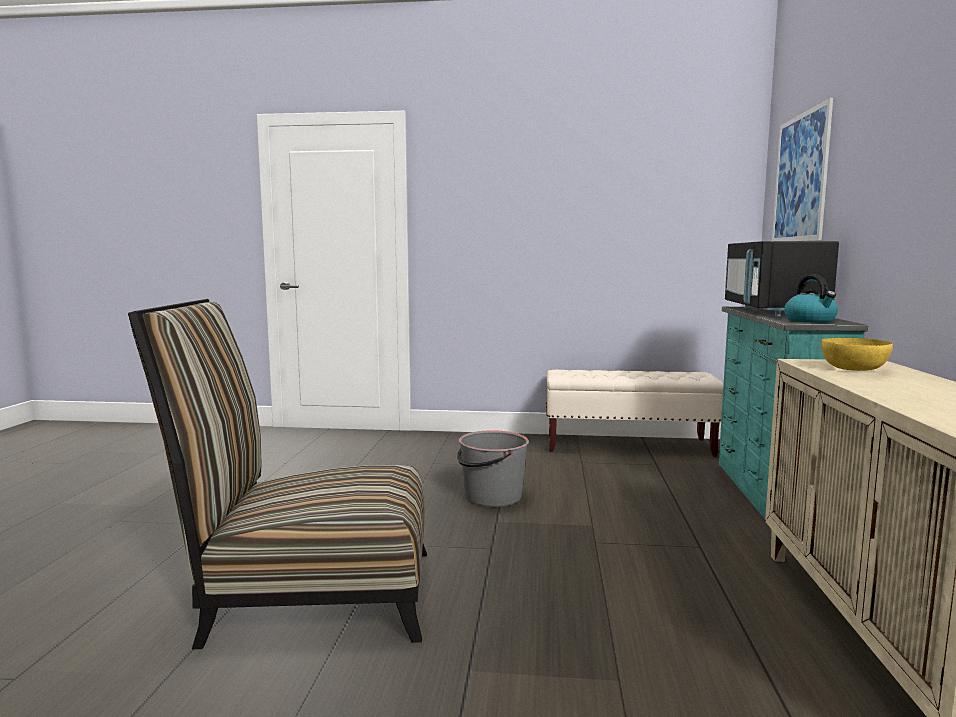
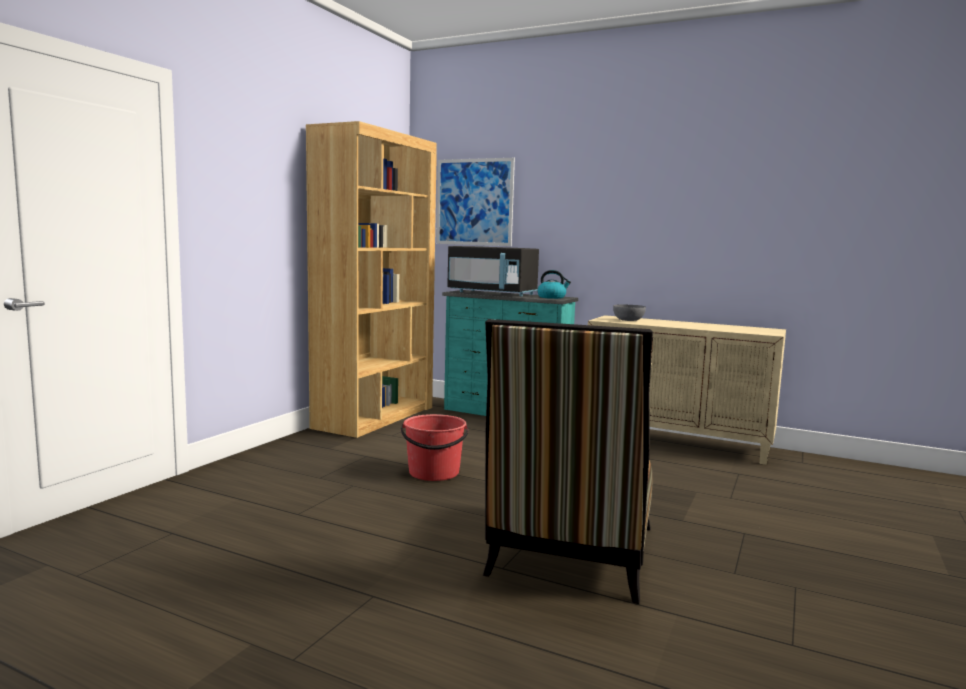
camera: 70 degrees left, 0 degrees up
grey bucket [457,430,529,507] -> red bucket [401,414,469,481]
beige bench [546,370,724,457] -> brown bookcase [306,121,437,438]
yellow bowl [821,338,893,371] -> grey bowl [613,304,646,321]

